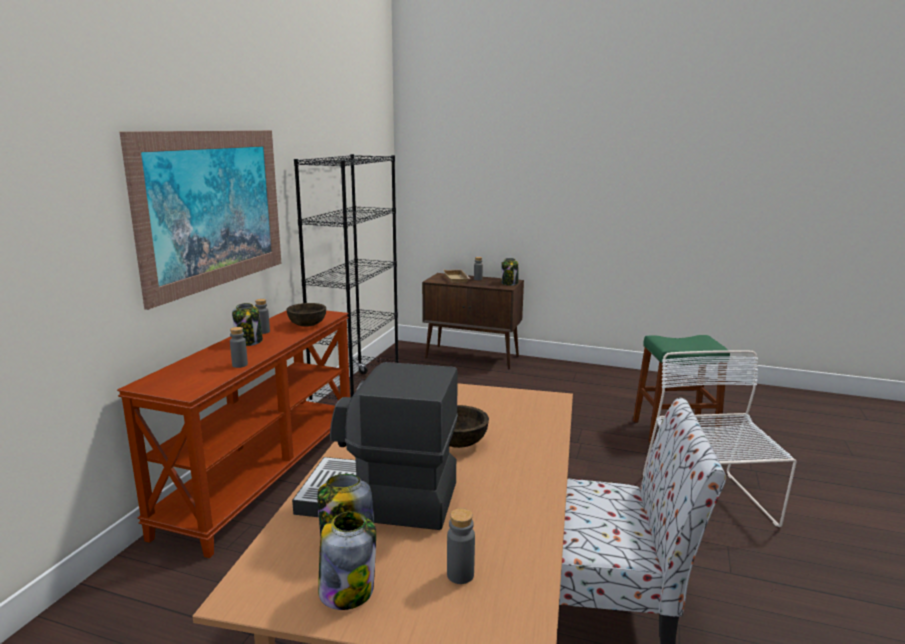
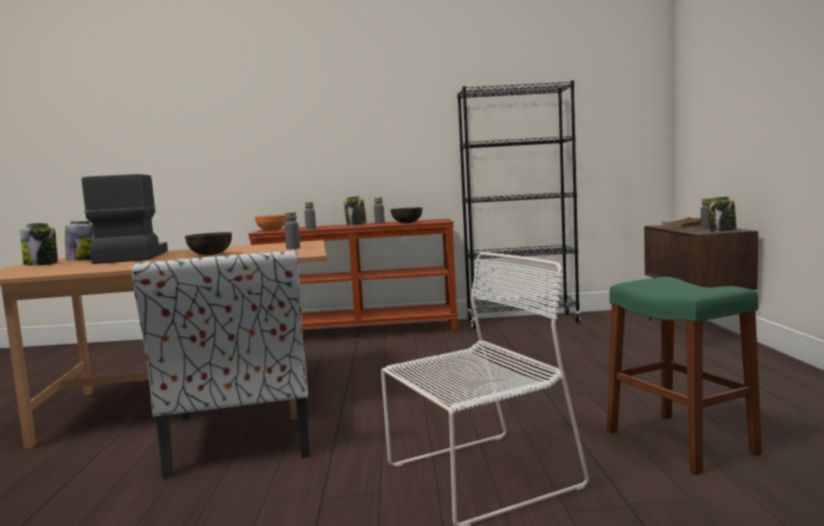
camera: 70 degrees right, 10 degrees down
picture [120,130,281,310] -> none
grey bottle [447,508,475,584] -> grey bottle moved to [284,212,300,249]
none -> orange bowl [255,215,286,231]

